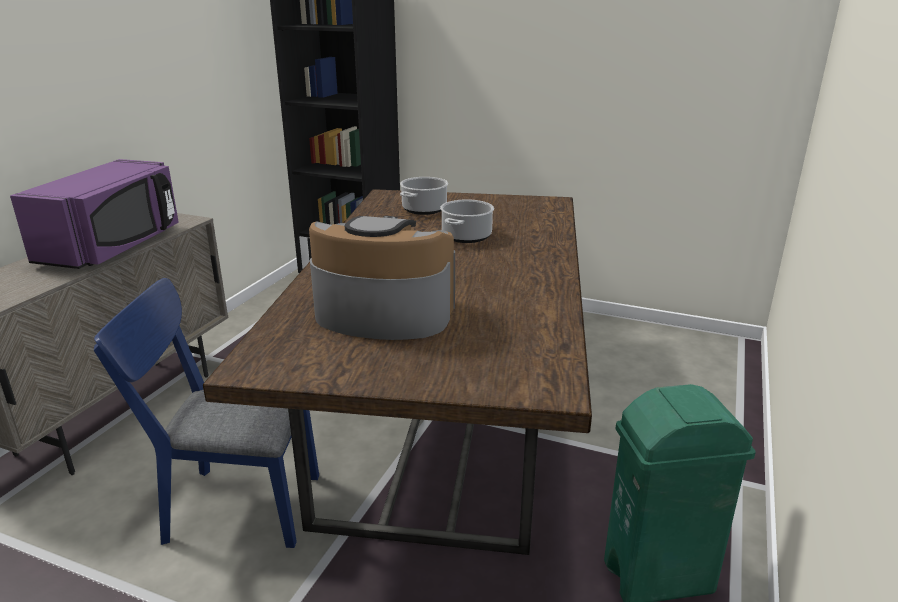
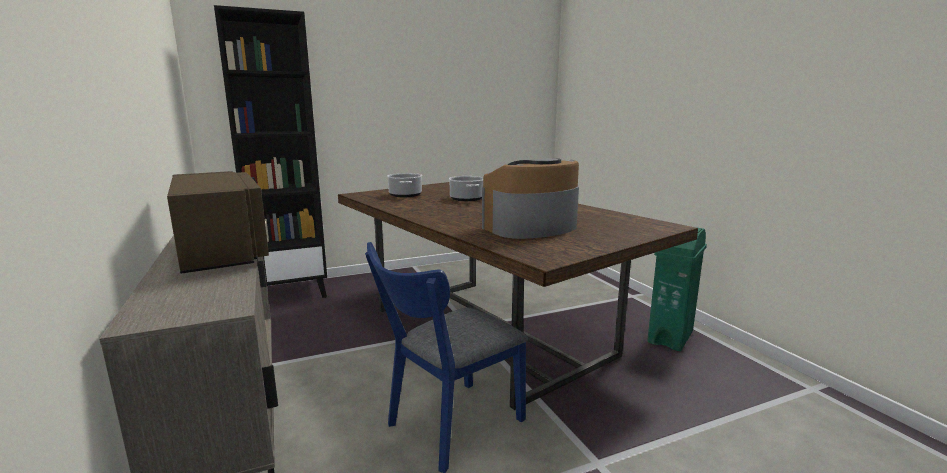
camera: 45 degrees left, 10 degrees down
purple microwave [10,159,179,269] -> brown microwave [167,171,269,274]

